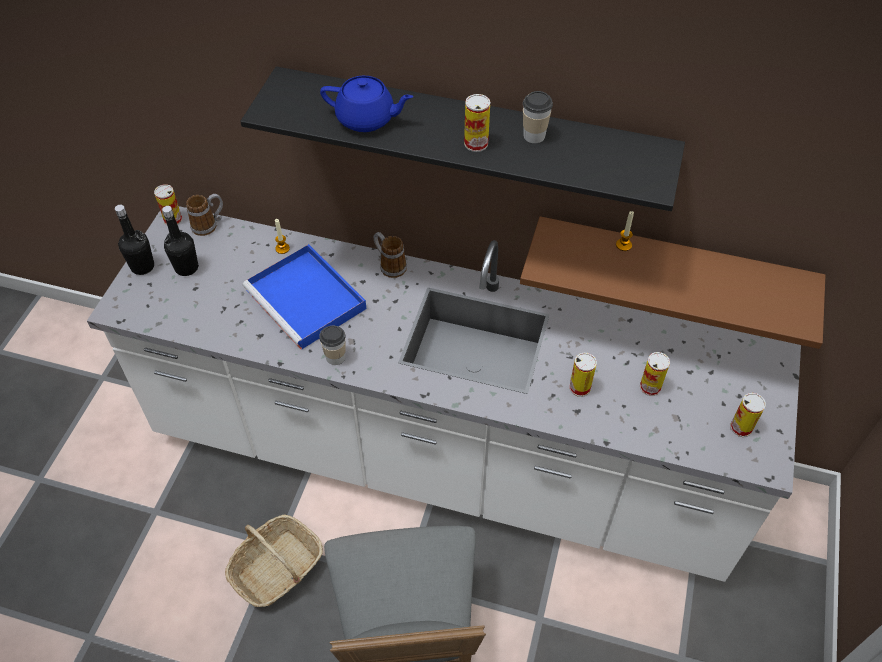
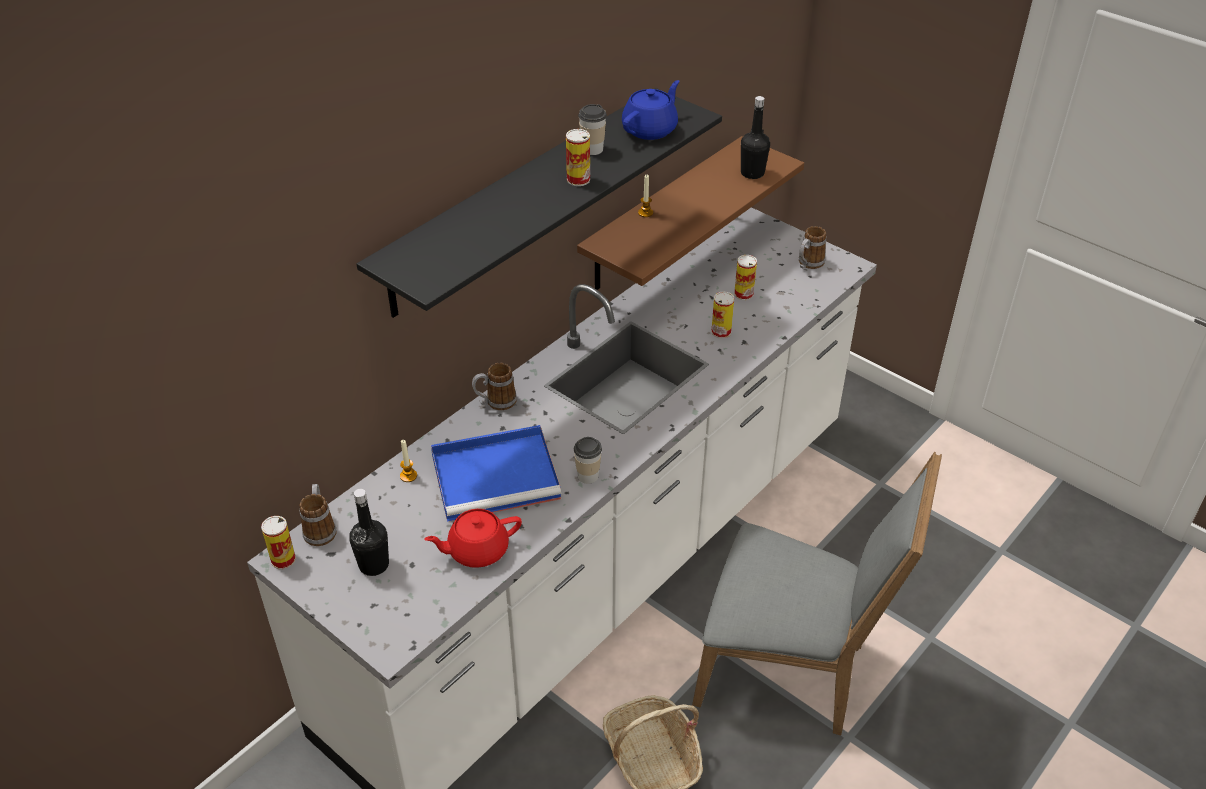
camera: 65 degrees left, 10 degrees down
black bottle [115,205,154,275] -> black bottle moved to [741,96,770,179]
blue teapot [320,76,413,132] -> blue teapot moved to [622,80,679,140]
can [730,393,766,437] -> mug [799,226,826,269]
none -> red teapot [424,509,522,568]

